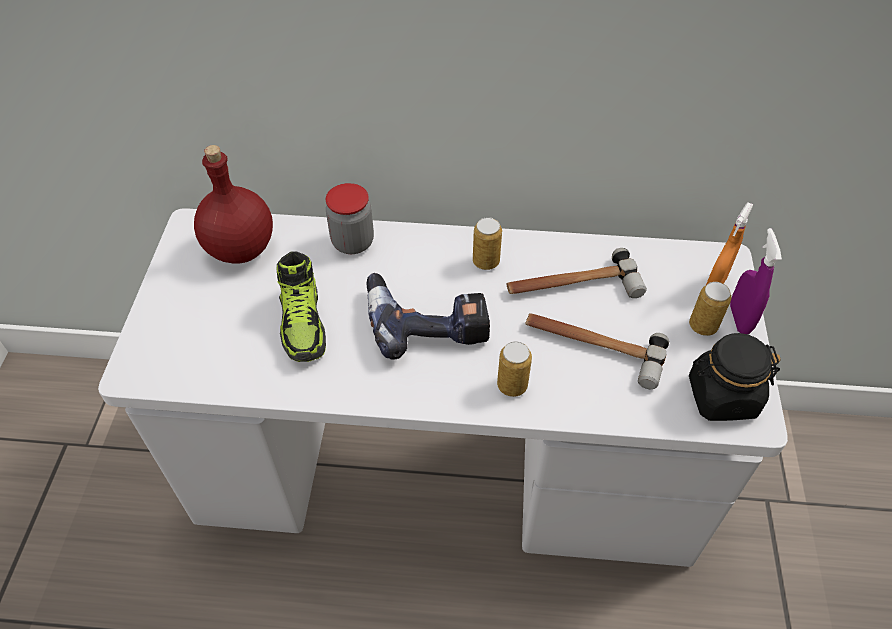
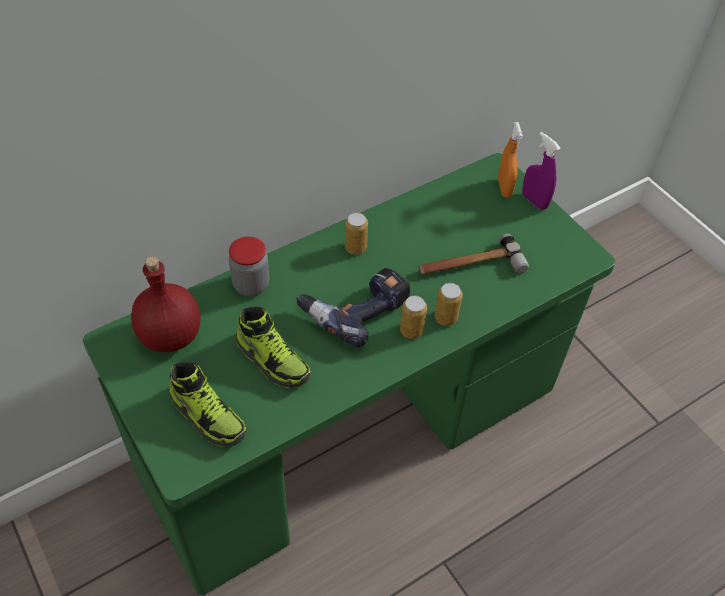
camera: 40 degrees left, 0 degrees up
white desk [98,208,788,567] -> green desk [83,153,616,596]
hammer [507,248,647,298] -> none
can [689,282,731,336] -> can moved to [400,296,427,339]
black jar [689,333,781,421] -> none
none -> shoe [169,361,248,447]

